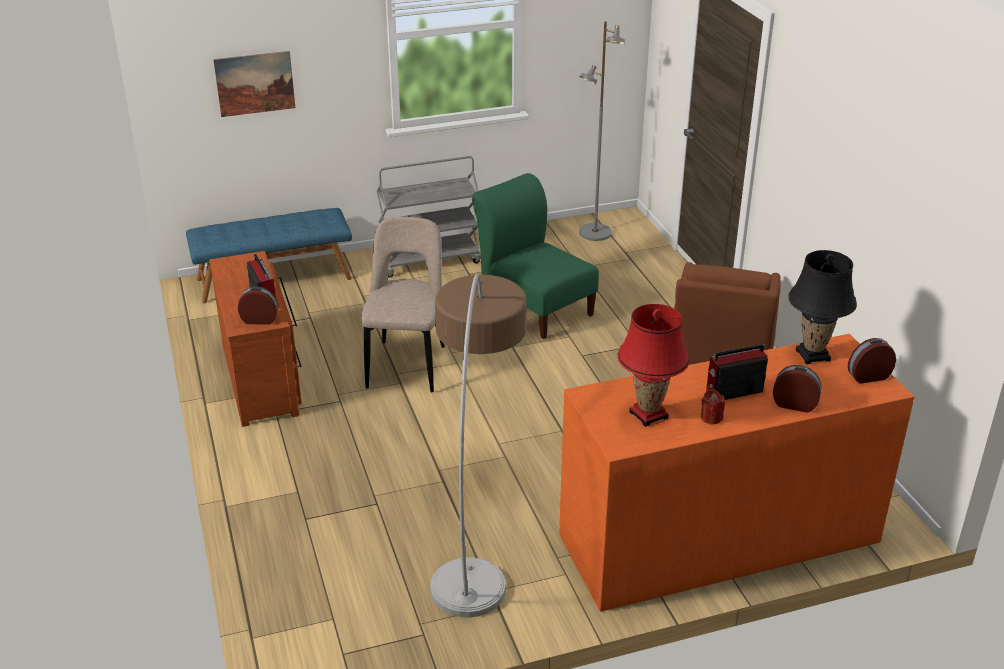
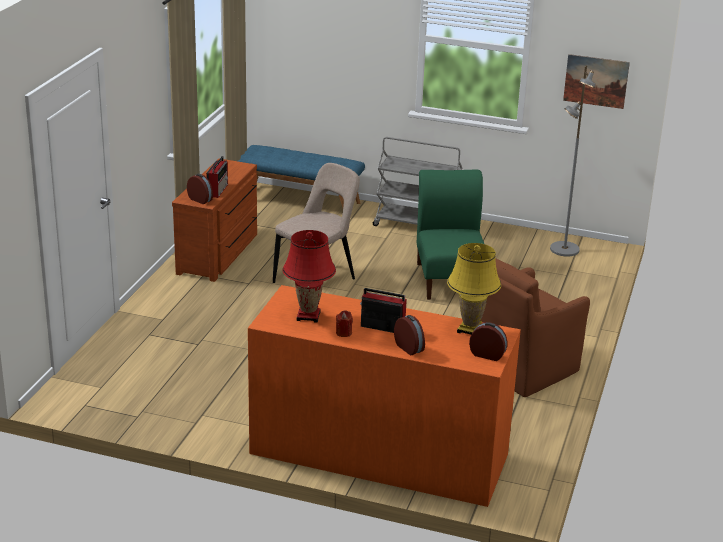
camera: 35 degrees right, 5 degrees down
picture [213,51,295,117] -> picture moved to [563,54,630,109]
floor lamp [430,274,527,618] -> none
black table lamp [788,250,857,364] -> yellow table lamp [447,243,501,335]

